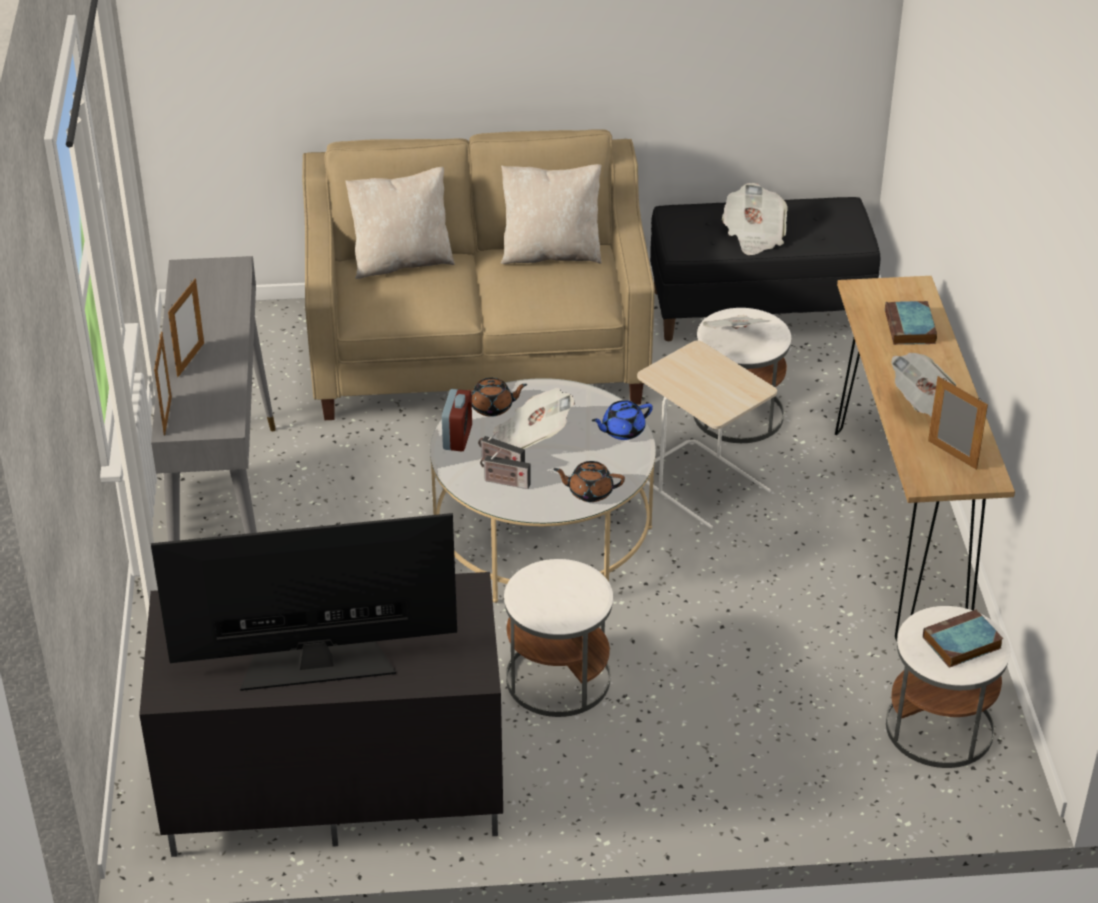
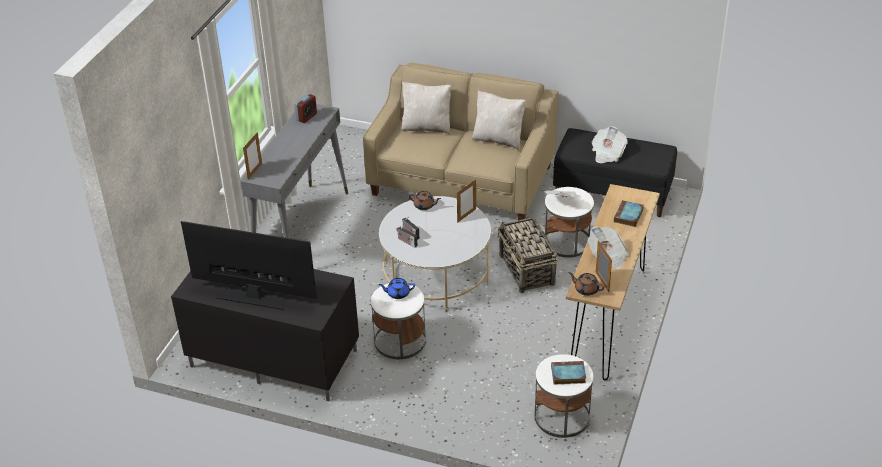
camera: 25 degrees right, 0 degrees up
picture frame [168,278,204,377] -> picture frame moved to [457,179,476,223]
alarm clock [442,389,472,451] -> alarm clock moved to [294,93,317,123]
newspaper [493,388,575,449] -> none
brown teapot [553,461,625,502] -> brown teapot moved to [569,272,604,296]
blue teapot [592,400,653,440] -> blue teapot moved to [378,278,415,299]
beige side table [637,340,777,529] -> basket [498,218,558,293]

